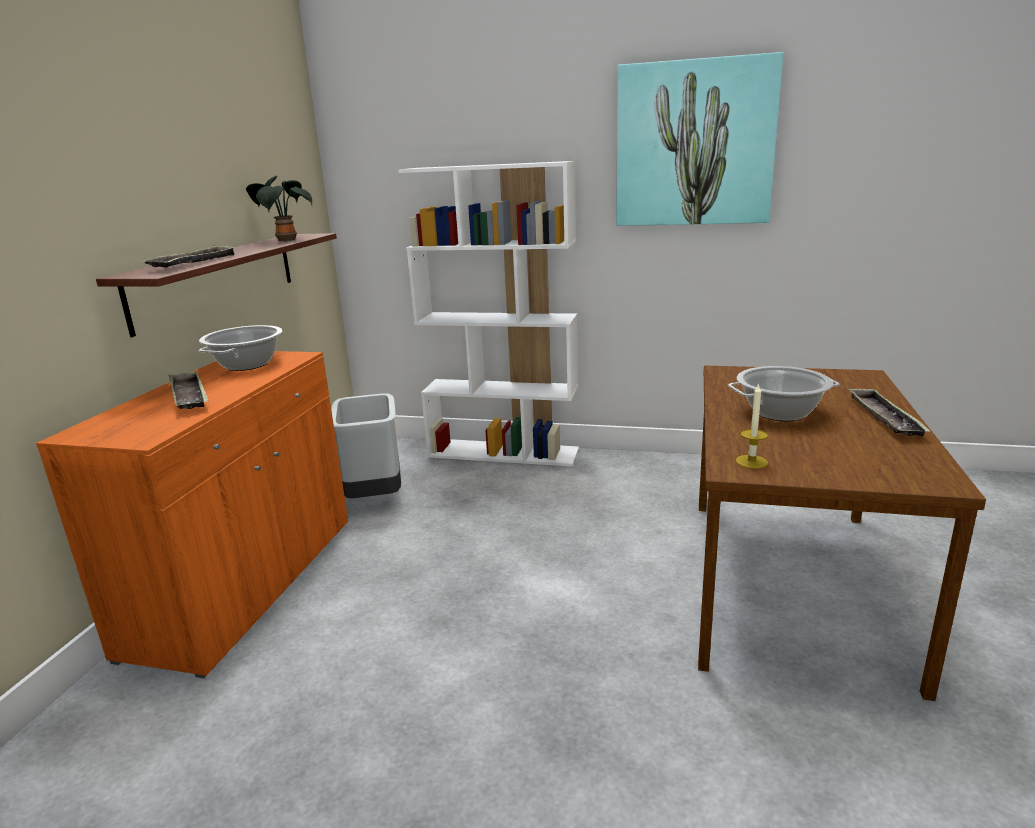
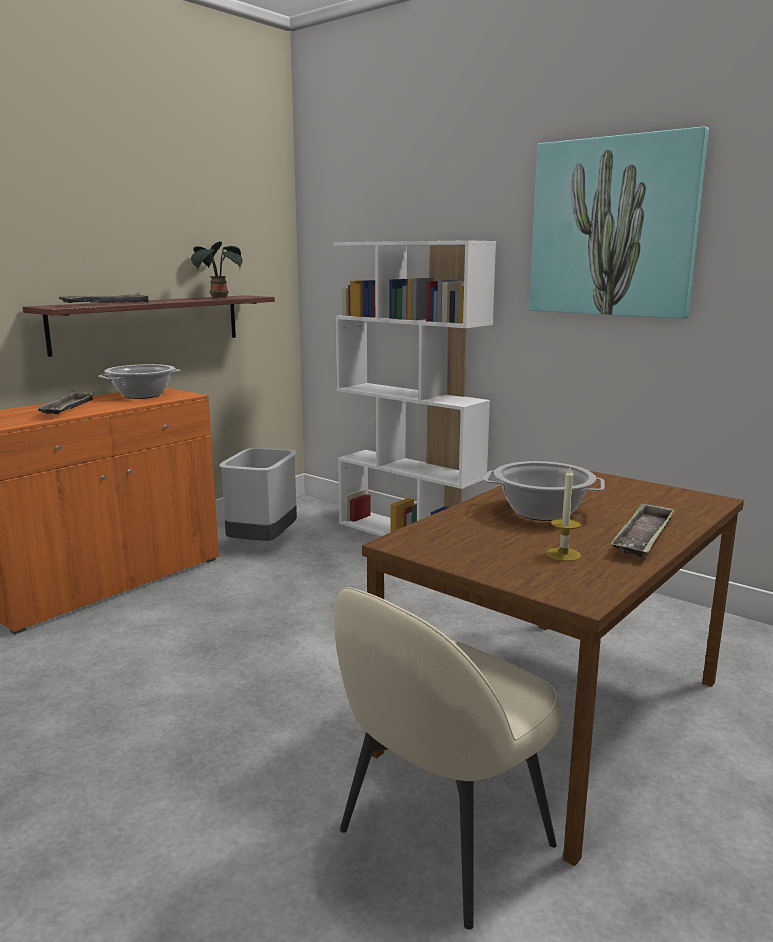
camera: 25 degrees right, 5 degrees down
candle [736,383,768,469] -> candle moved to [546,468,581,561]
none -> beige chair [334,587,561,930]

